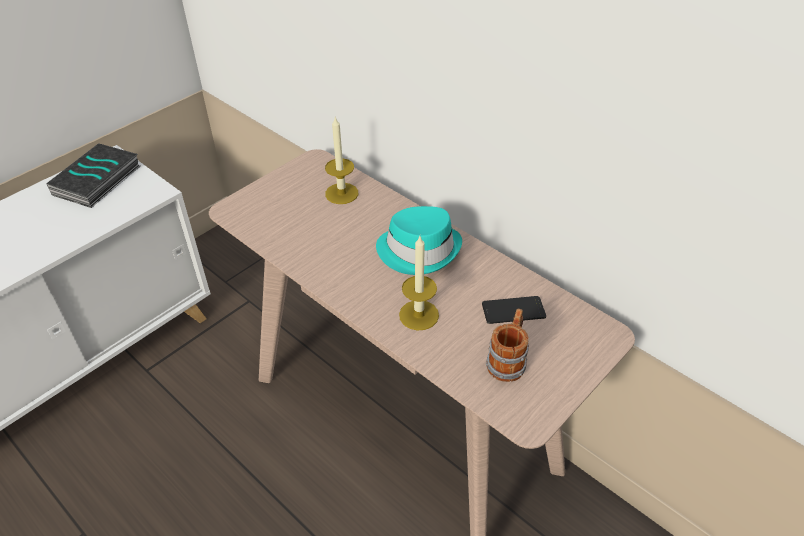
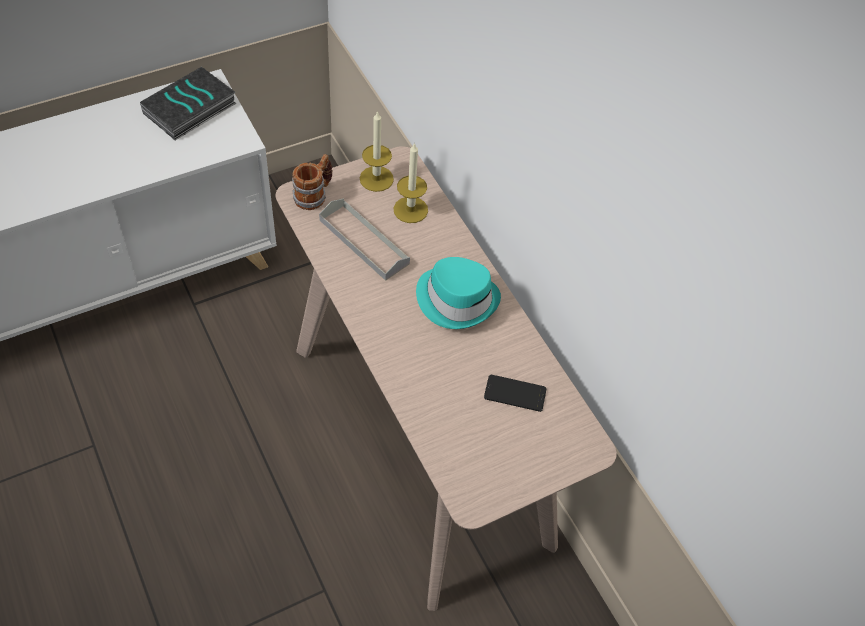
camera: 15 degrees right, 10 degrees up
candle [399,236,439,331] -> candle moved to [360,110,394,192]
mug [486,308,529,382] -> mug moved to [292,154,333,210]
none -> grey tray [319,199,410,281]

